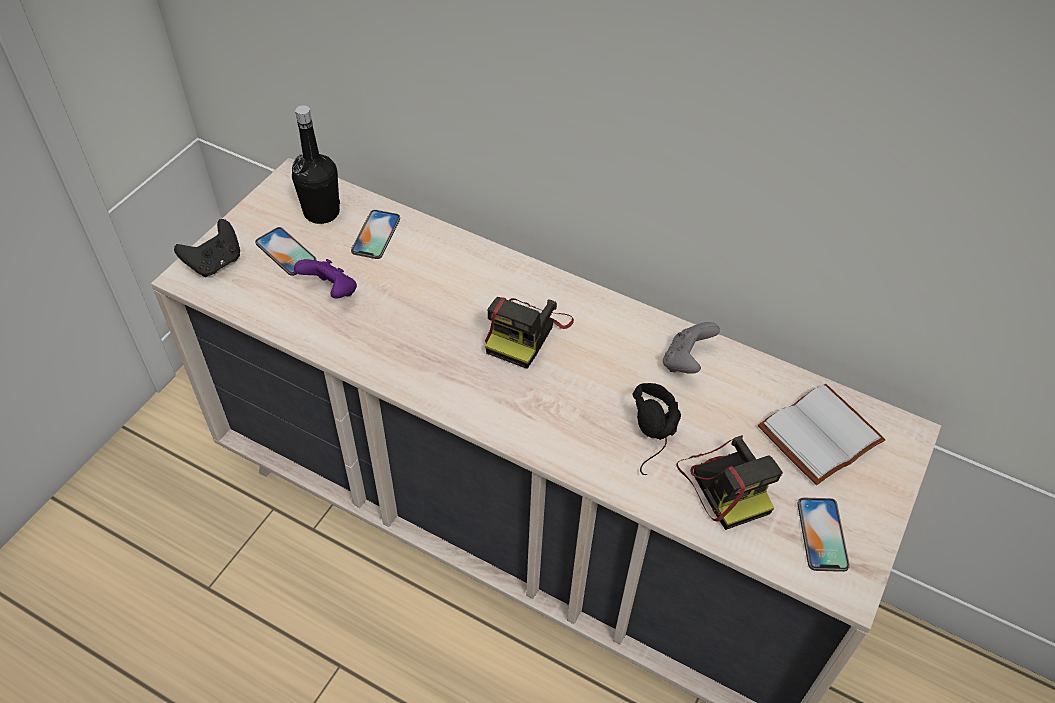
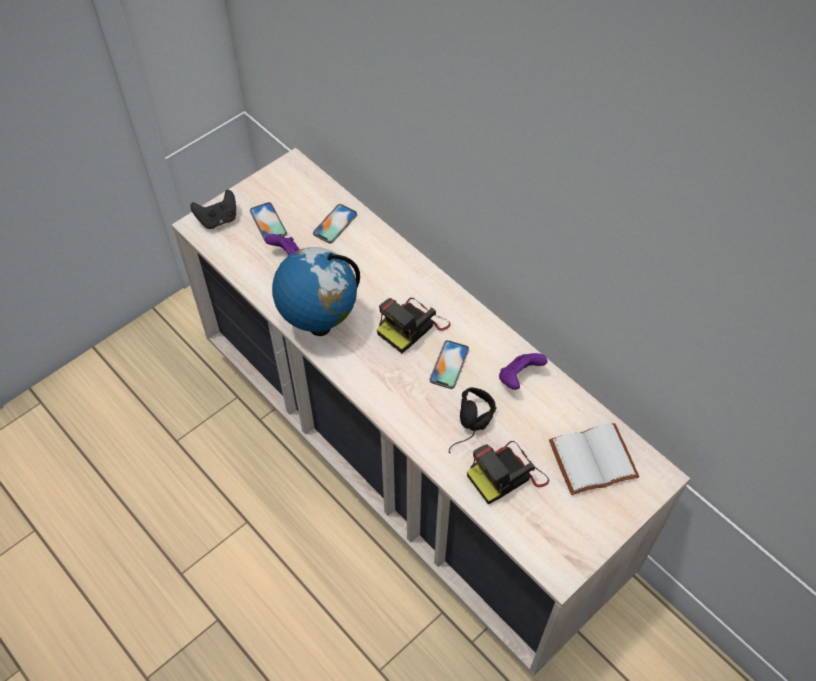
camera: 20 degrees right, 5 degrees up
black bottle [292,105,340,224] -> none
grey game controller [663,322,720,374] -> purple game controller [499,353,547,390]
camera [677,436,783,530] -> camera turned 60 degrees clockwise [467,441,549,505]
phone [797,498,850,572] -> phone moved to [430,340,469,389]
none -> globe [272,247,360,336]

